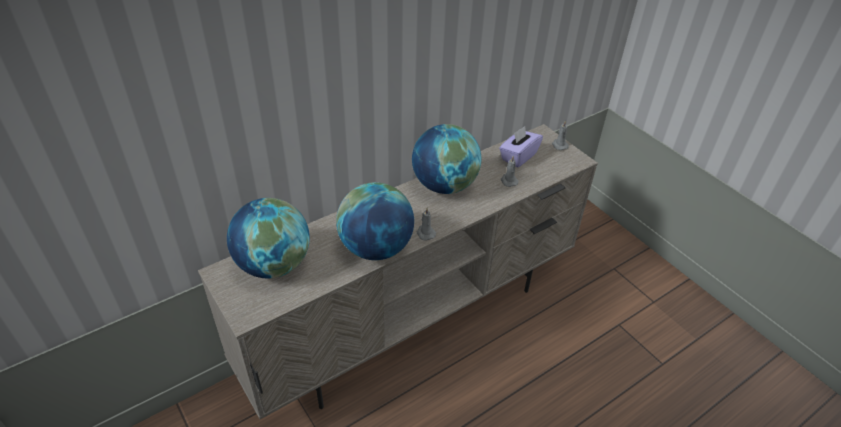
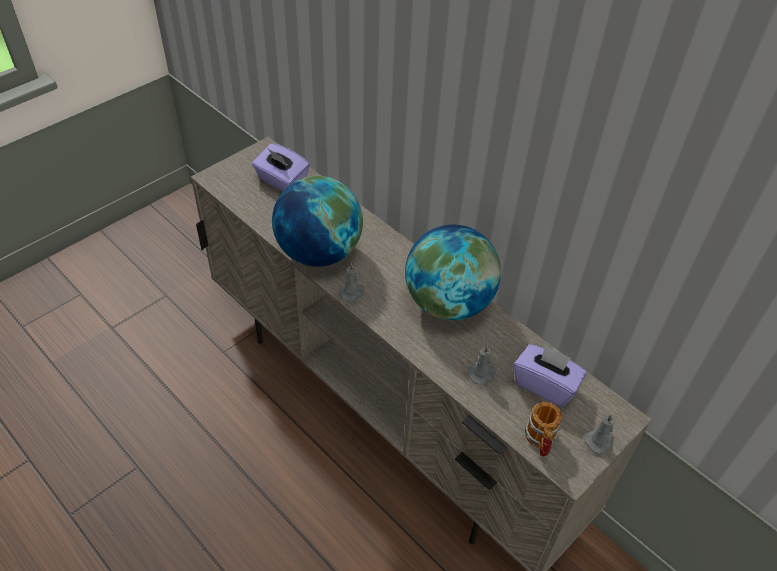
camera: 80 degrees right, 5 degrees up
globe [227,198,310,278] -> purple tissue box [252,143,310,192]
none -> mug [525,402,562,456]

